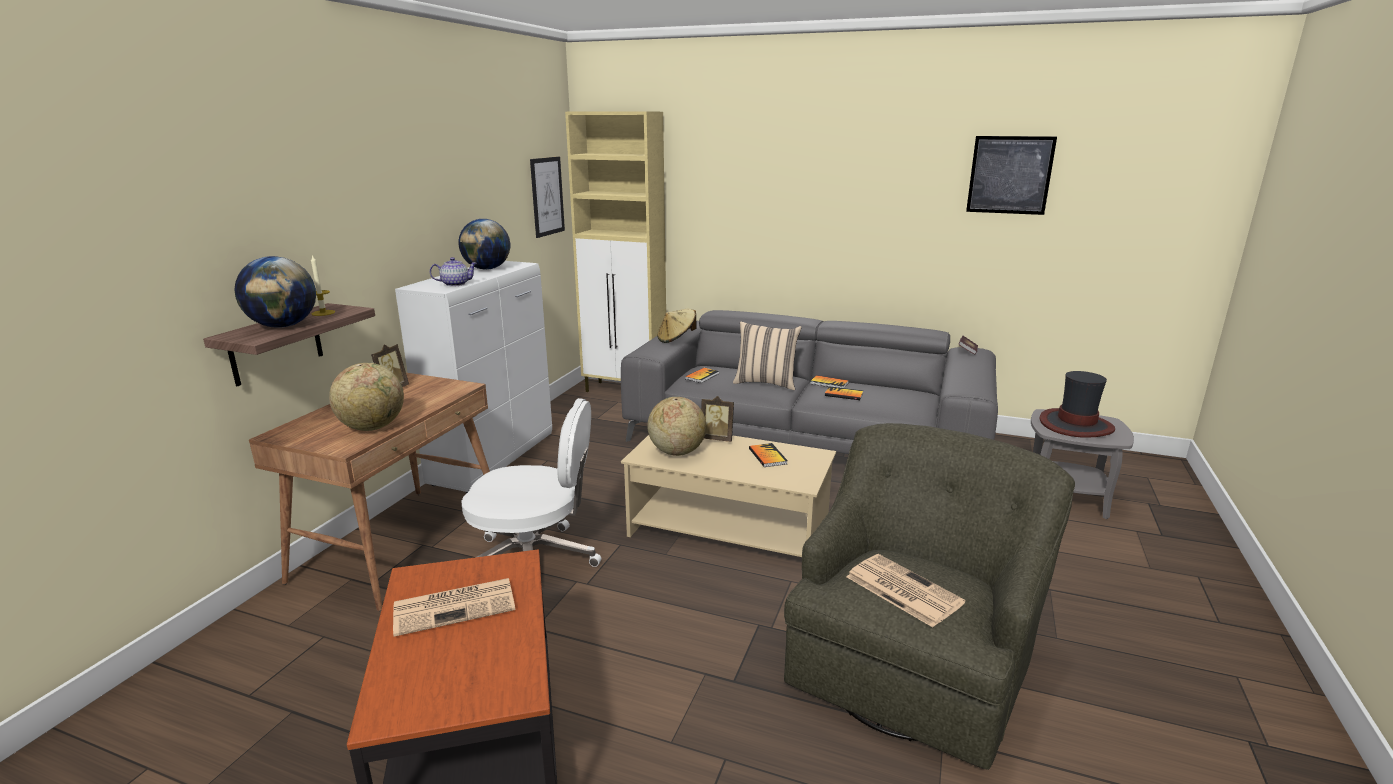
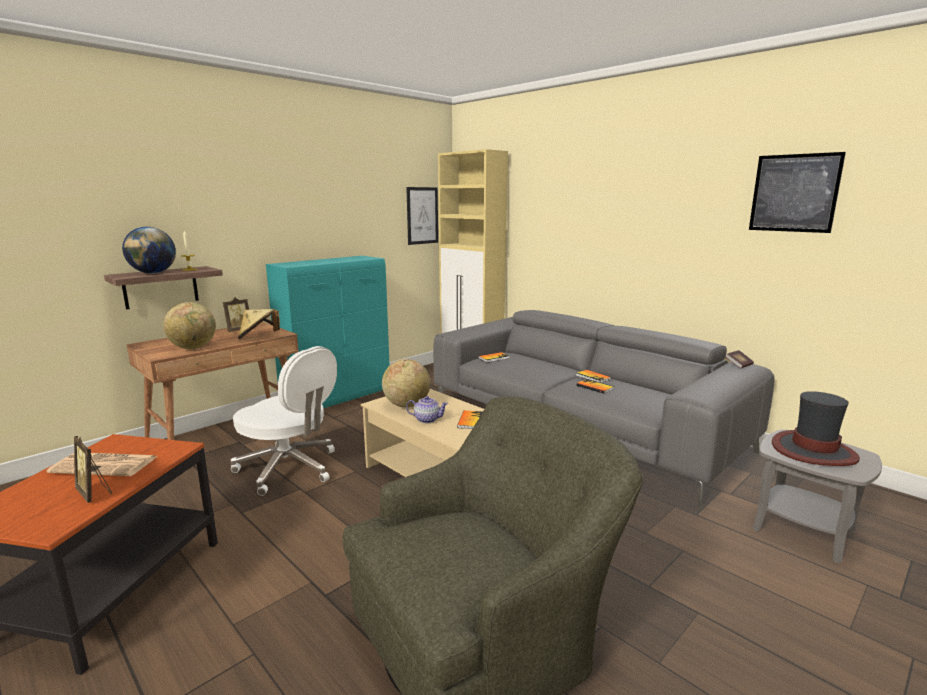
camera: 25 degrees right, 5 degrees down
white cabinet [395,261,552,493] -> turquoise cabinet [266,256,390,408]
teapot [430,257,477,287] -> teapot moved to [406,396,448,423]
globe [459,219,510,270] -> none
beige hat [657,309,697,343] -> beige hat moved to [238,309,280,339]
picture frame [701,396,734,442] -> picture frame moved to [74,436,112,503]
beige pillow [733,322,802,390] -> none
newspaper [846,554,965,627] -> none

